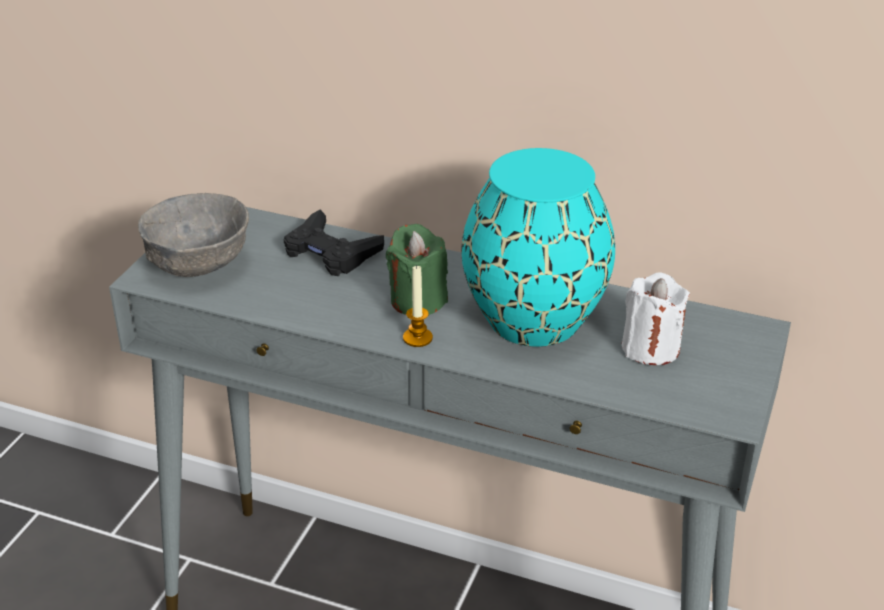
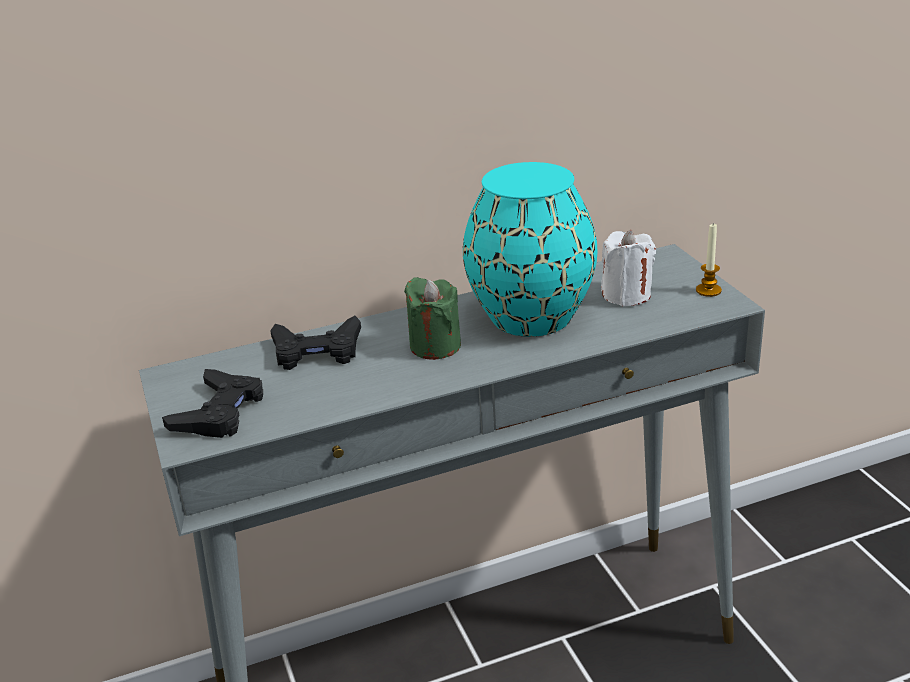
camera: 40 degrees left, 5 degrees down
grey bowl [138,193,249,277] -> black game controller [162,369,263,438]
candle [403,265,433,347] -> candle moved to [696,222,722,297]

